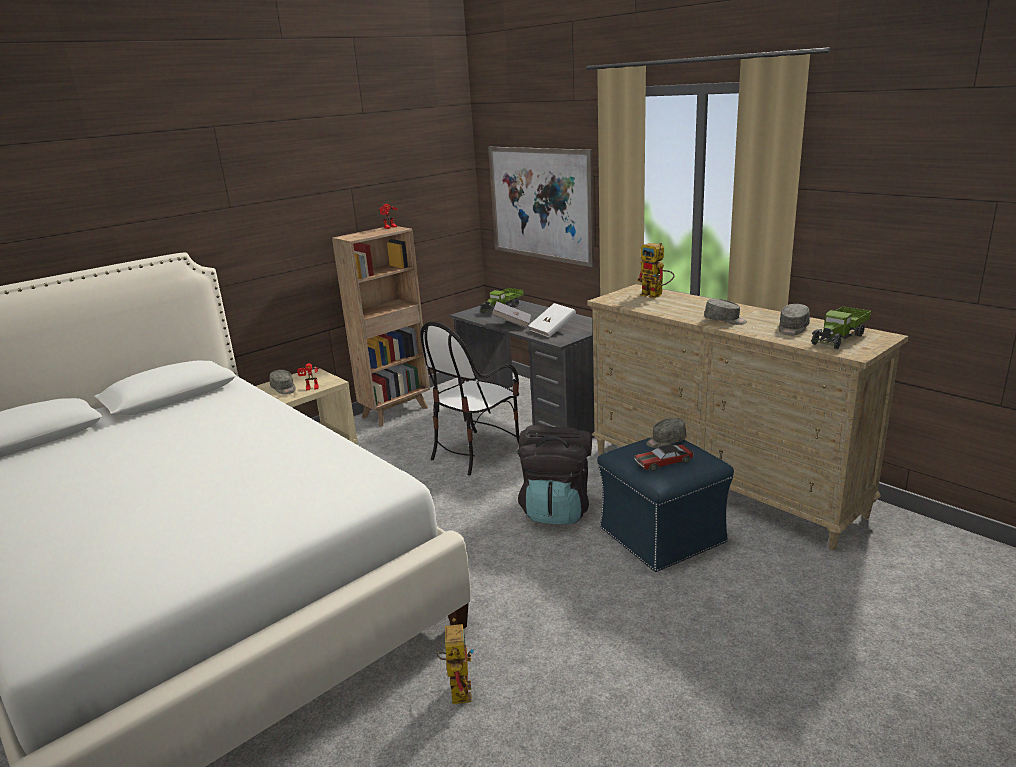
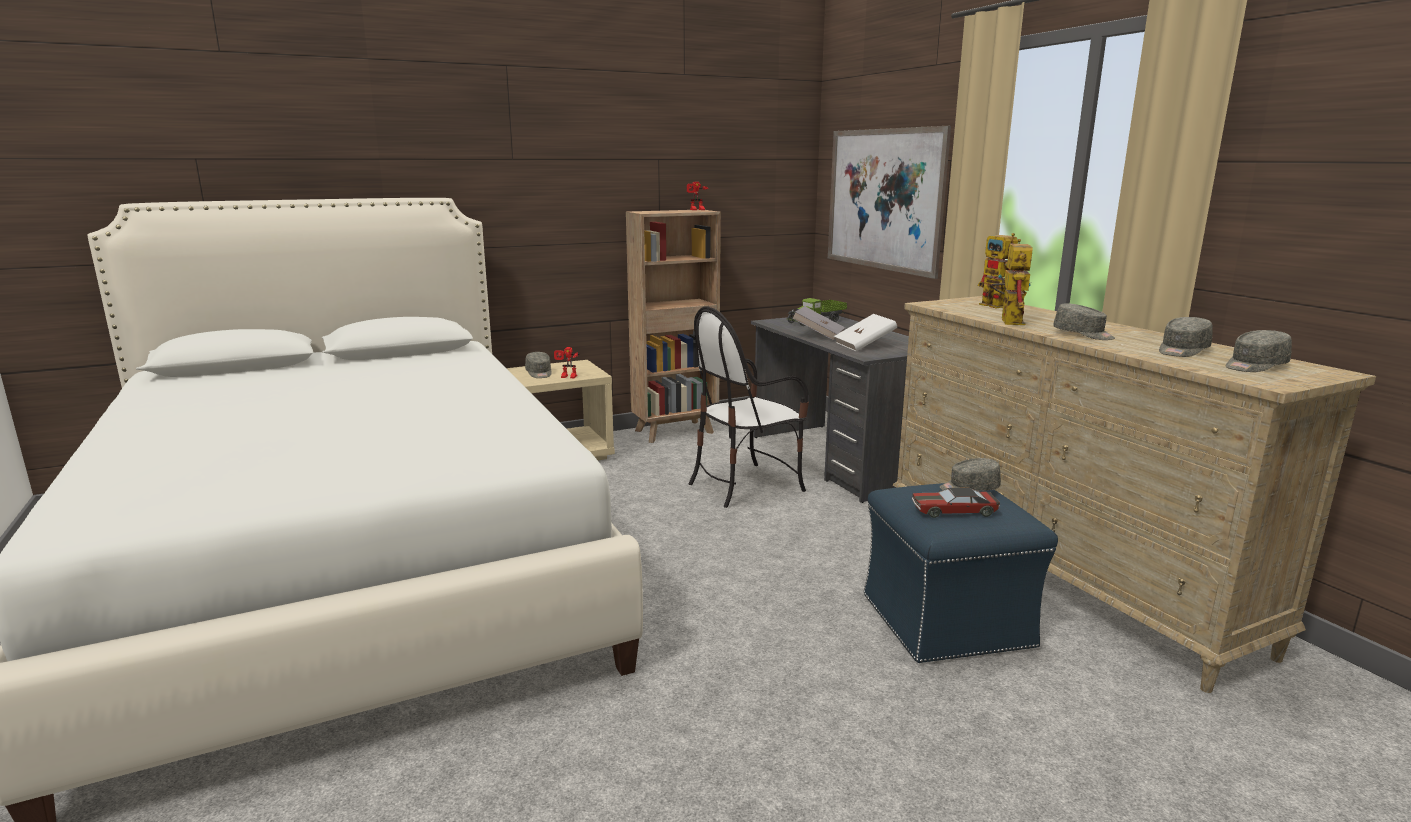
camera: 15 degrees right, 5 degrees down
toy robot [437,618,474,704] -> toy robot moved to [991,239,1032,325]
black backpack [517,425,592,524] -> none
toy truck [811,306,871,349] -> grey cap [1225,330,1292,372]

